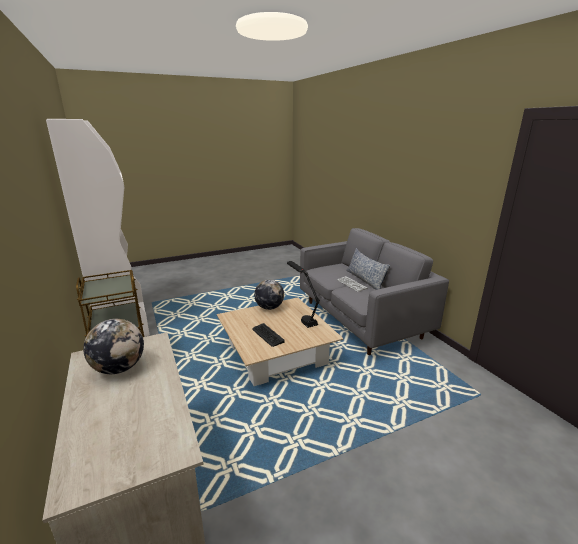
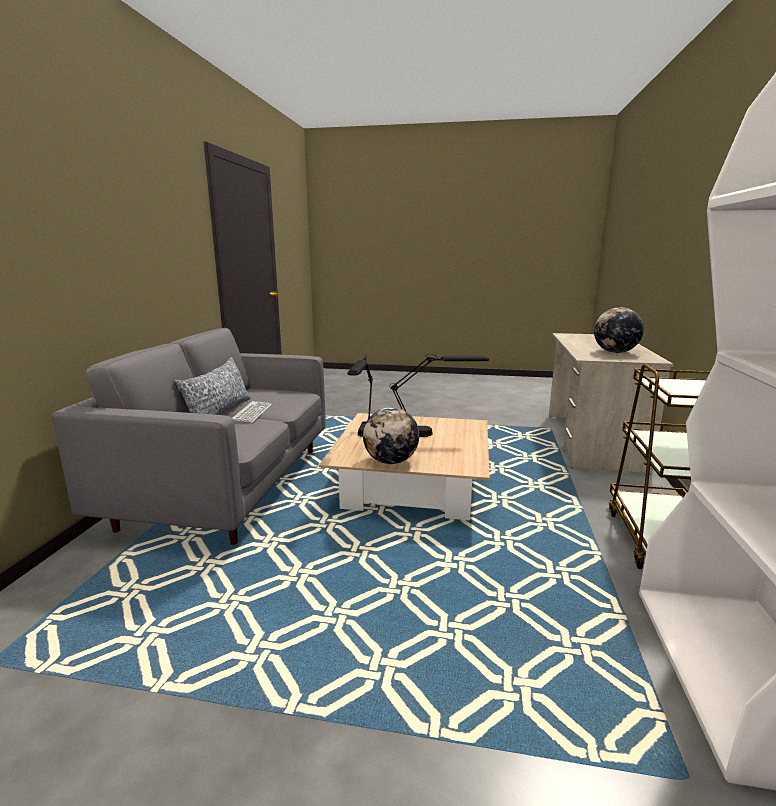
camera: 145 degrees left, 5 degrees down
keyboard [252,323,285,347] -> black table lamp [389,354,489,437]

